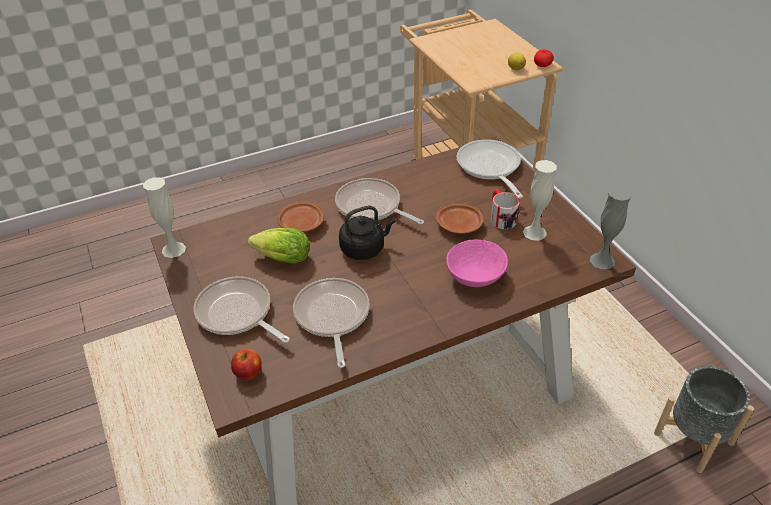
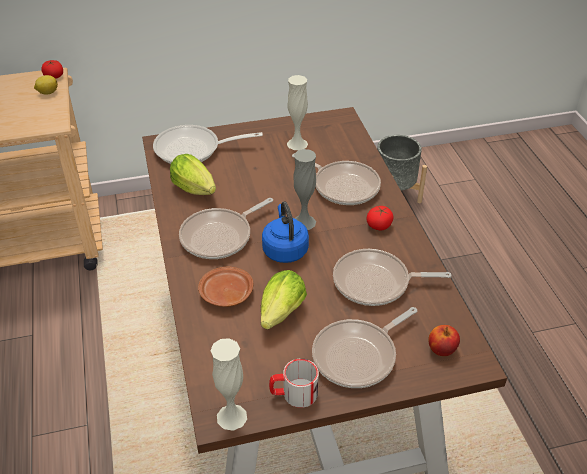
camera: 80 degrees left, 0 degrees up
black kettle [339,206,396,260] -> blue kettle [262,201,309,263]
brown plate [435,203,484,234] -> none
pink bowl [446,240,508,287] -> frying pan [292,153,381,205]
mug [491,189,520,229] -> mug moved to [269,359,319,408]
grey vase [590,186,632,269] -> grey vase moved to [293,149,316,230]
none -> lettuce [170,154,216,195]
none -> tomato [367,206,394,230]

